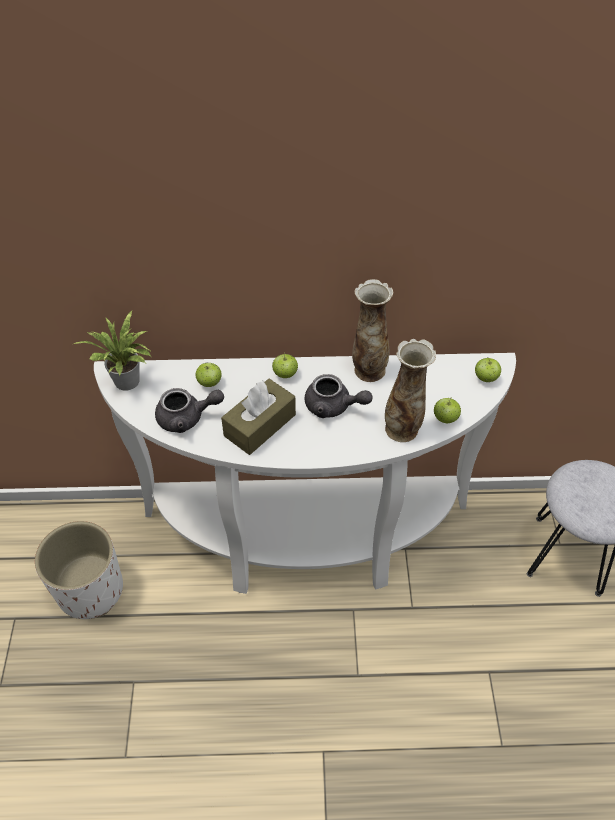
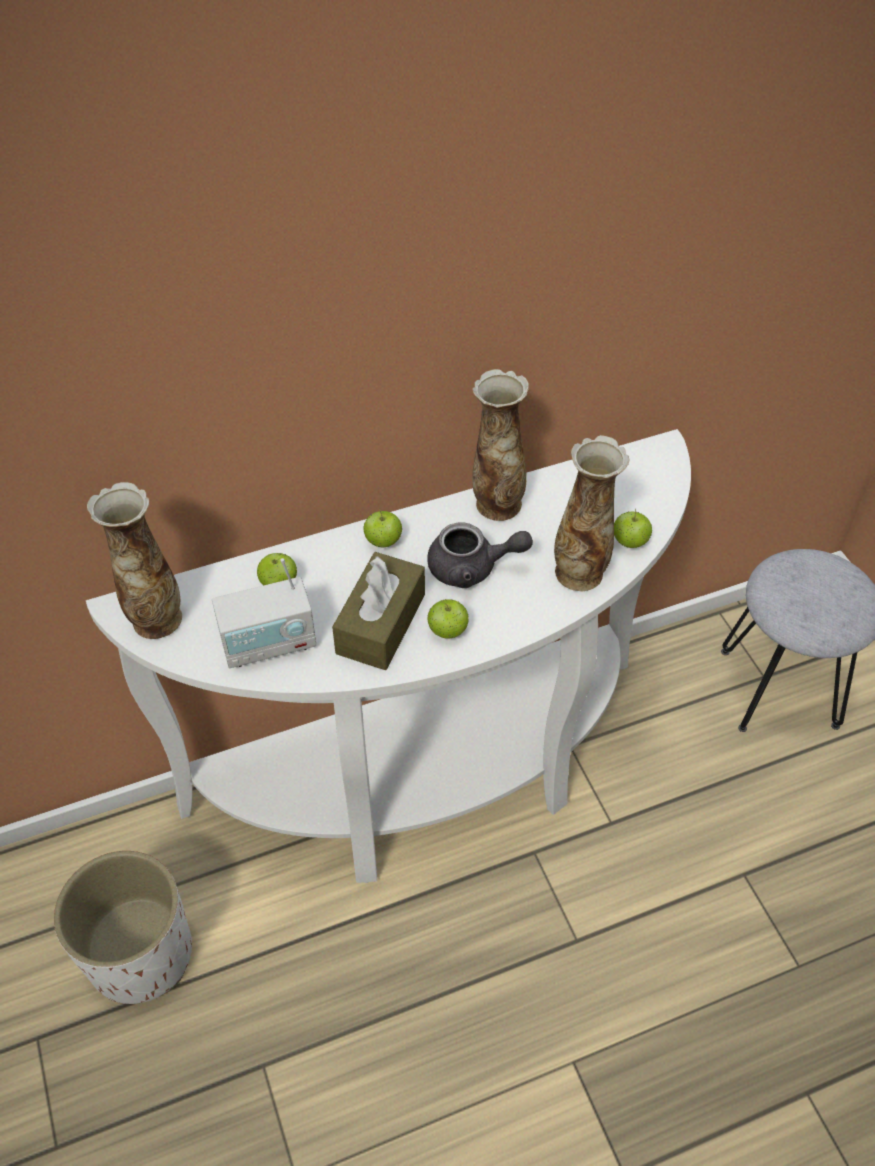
camera: 20 degrees left, 0 degrees up
potted plant [74,310,152,391] -> vase [87,482,182,639]
grey teapot [155,388,224,433] -> radio [212,558,316,668]
apple [475,357,502,382] -> apple moved to [427,599,469,639]

